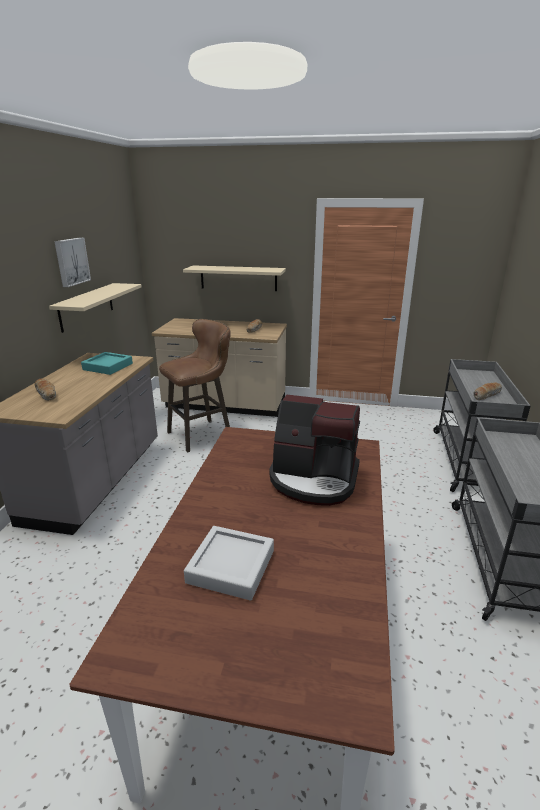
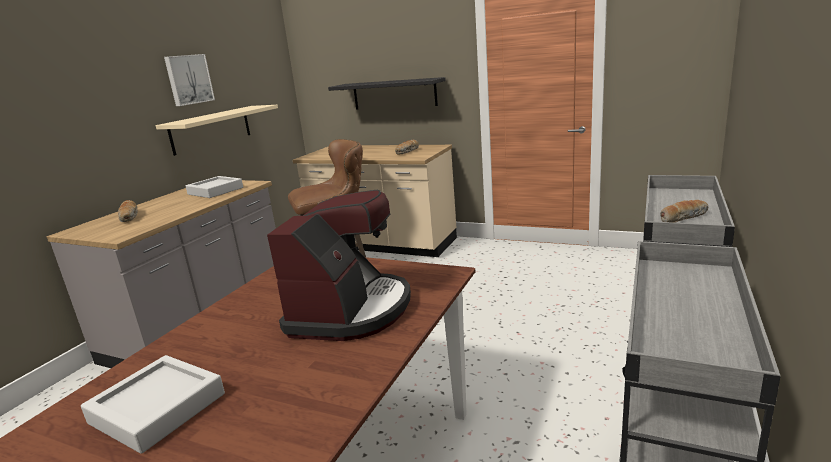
camera: 15 degrees right, 5 degrees down
turquoise tray [81,352,133,375] -> grey tray [186,176,243,198]
beige shelf [183,265,286,291] -> black shelf [328,77,446,110]
coffee machine [270,395,360,506] -> coffee machine turned 105 degrees counterclockwise [267,190,411,341]

